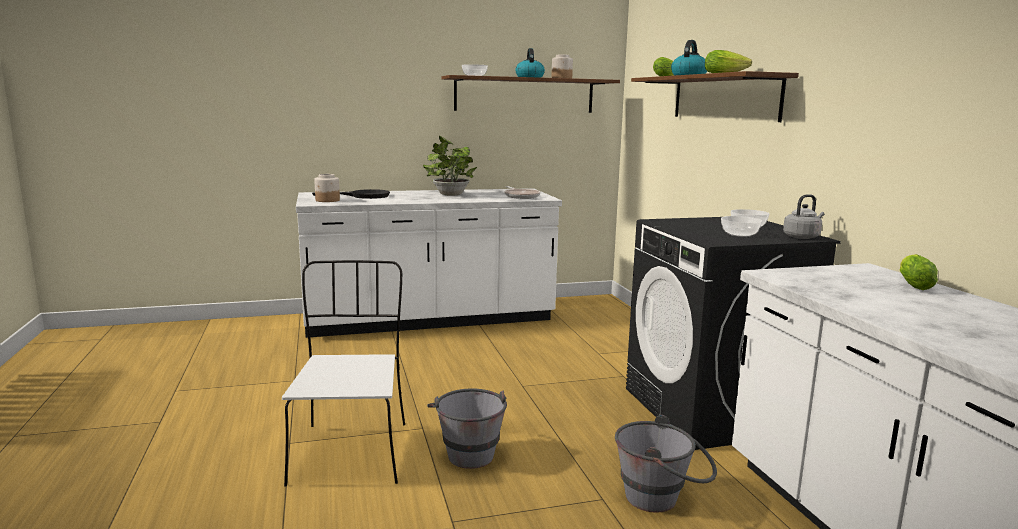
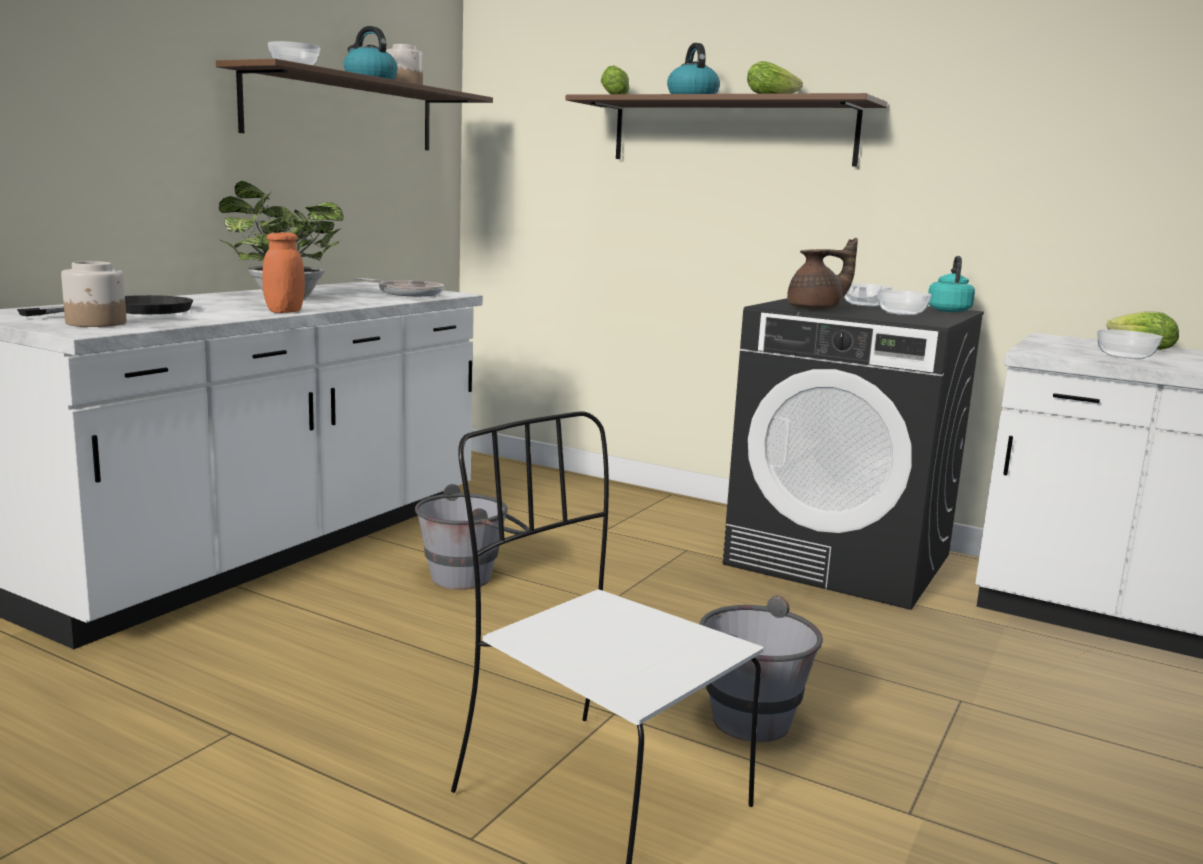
camera: 45 degrees left, 0 degrees up
grey bucket [615,415,717,513] -> grey bucket moved to [415,484,529,590]
grey kettle [783,194,824,239] -> turquoise kettle [928,256,975,312]
none -> orange jar [262,232,305,313]
none -> brown teapot [787,238,858,310]
none -> bowl [1097,329,1163,359]

